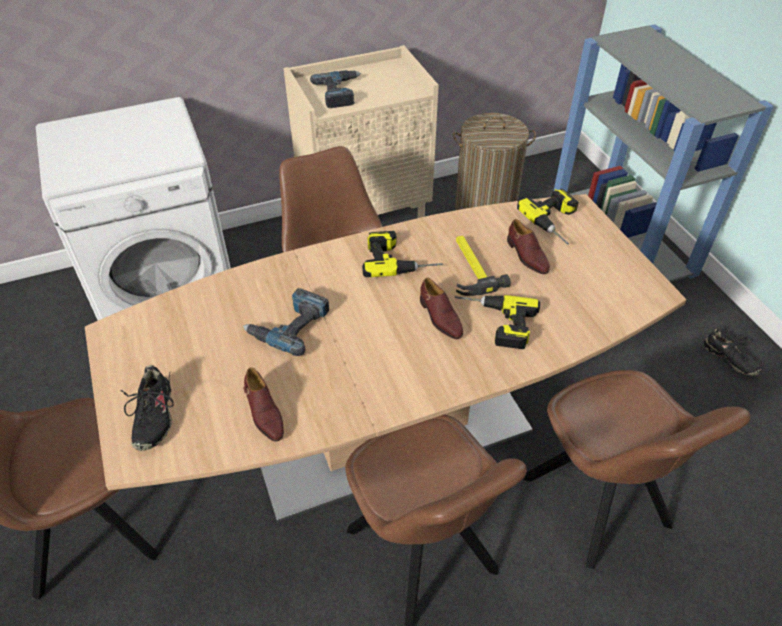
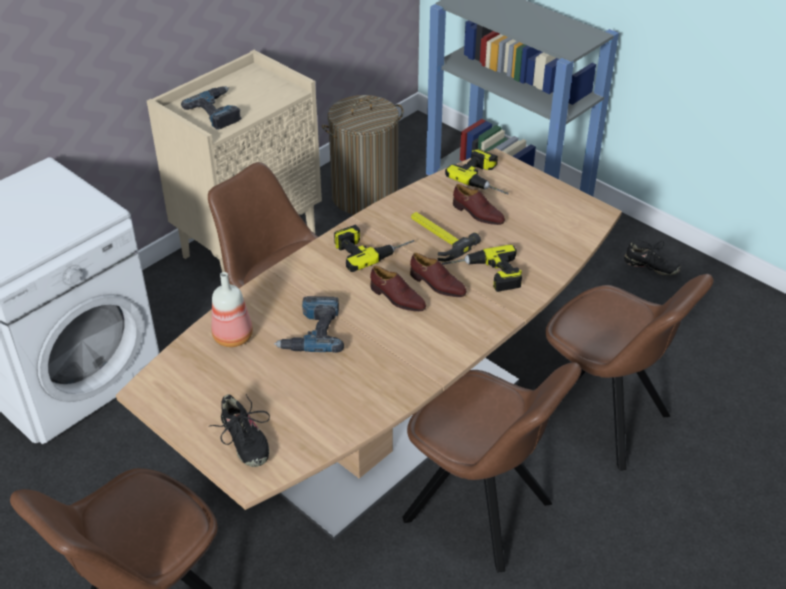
camera: 25 degrees left, 5 degrees down
brown shoe [243,367,284,442] -> brown shoe moved to [370,266,426,312]
none -> bottle [212,272,253,347]

